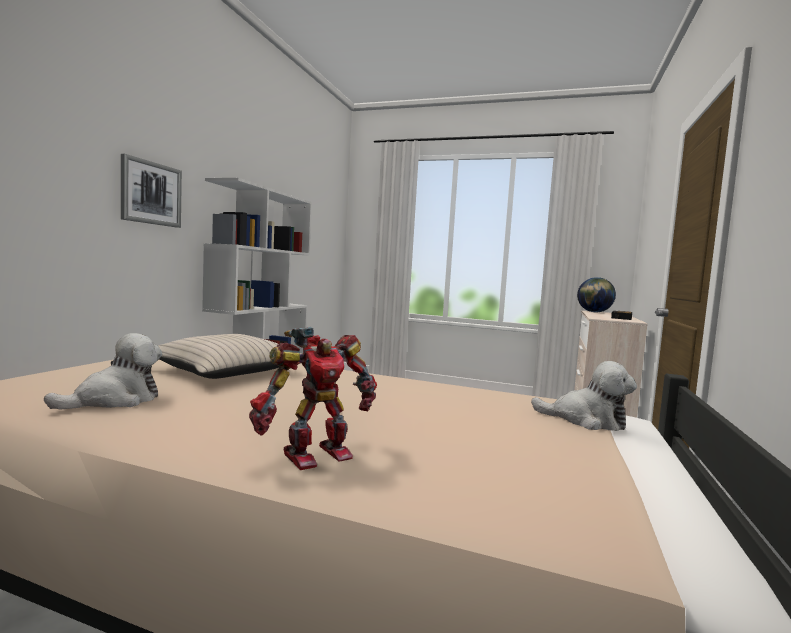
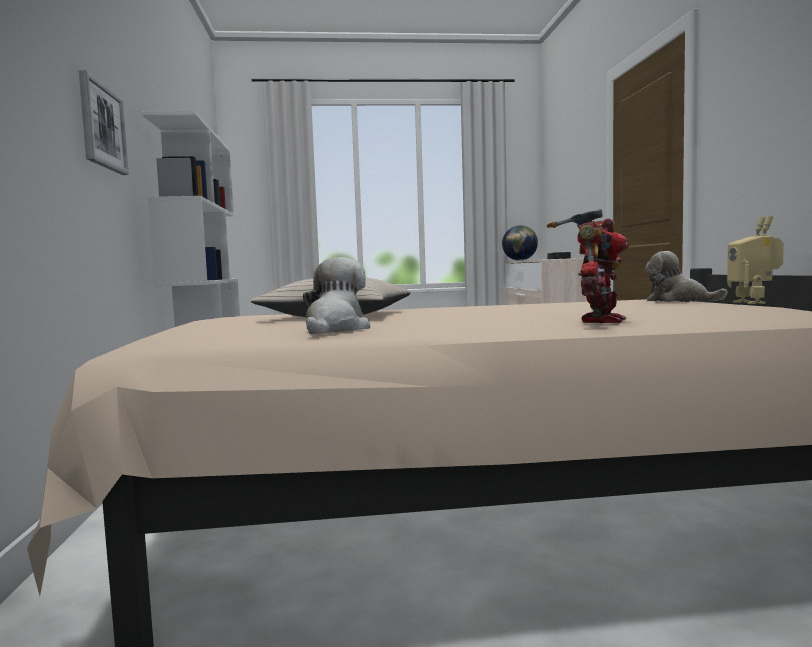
camera: 25 degrees left, 0 degrees up
plush toy [531,361,637,431] -> plush toy turned 135 degrees counterclockwise [645,251,728,302]
none -> toy robot [727,216,784,304]

